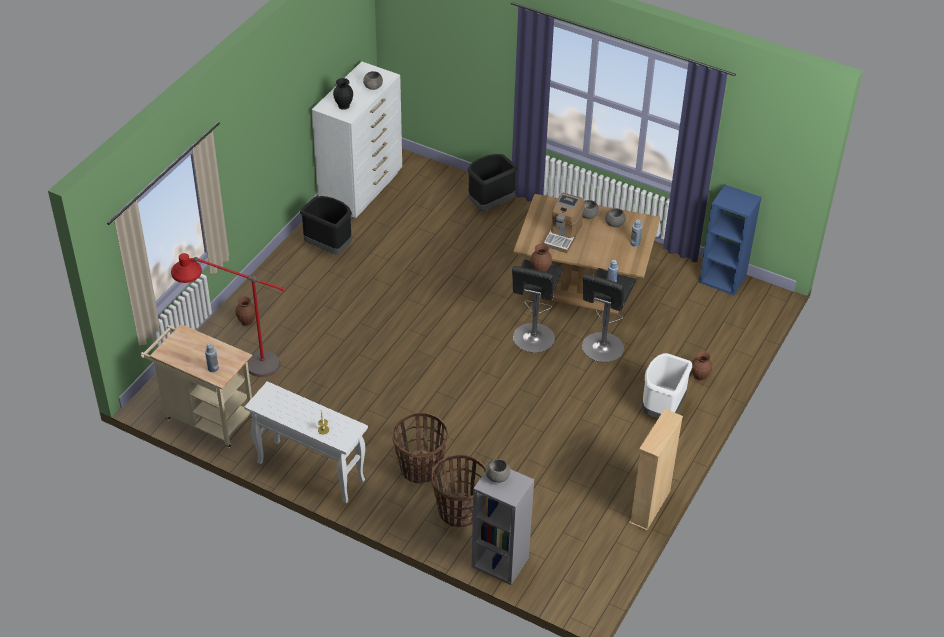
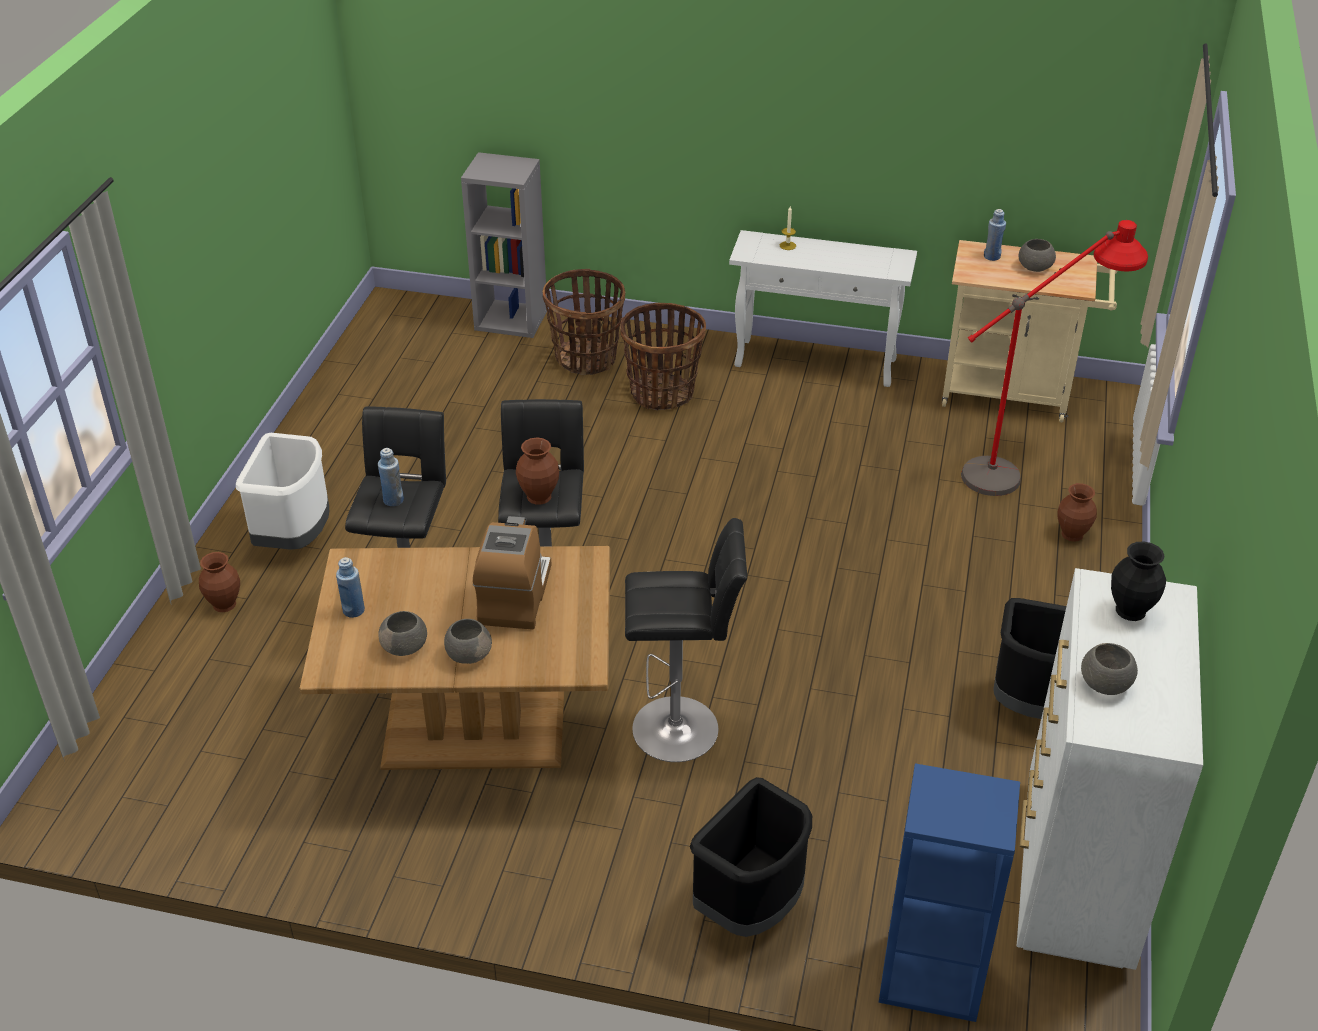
camera: 165 degrees right, 5 degrees down
grey bowl [485,459,510,483] -> grey bowl moved to [1019,239,1056,272]
beige bookcase [629,409,683,531] -> none
blue bookcase [699,185,761,295] -> blue bookcase moved to [879,763,1020,1022]
none -> black stool [625,518,747,762]

